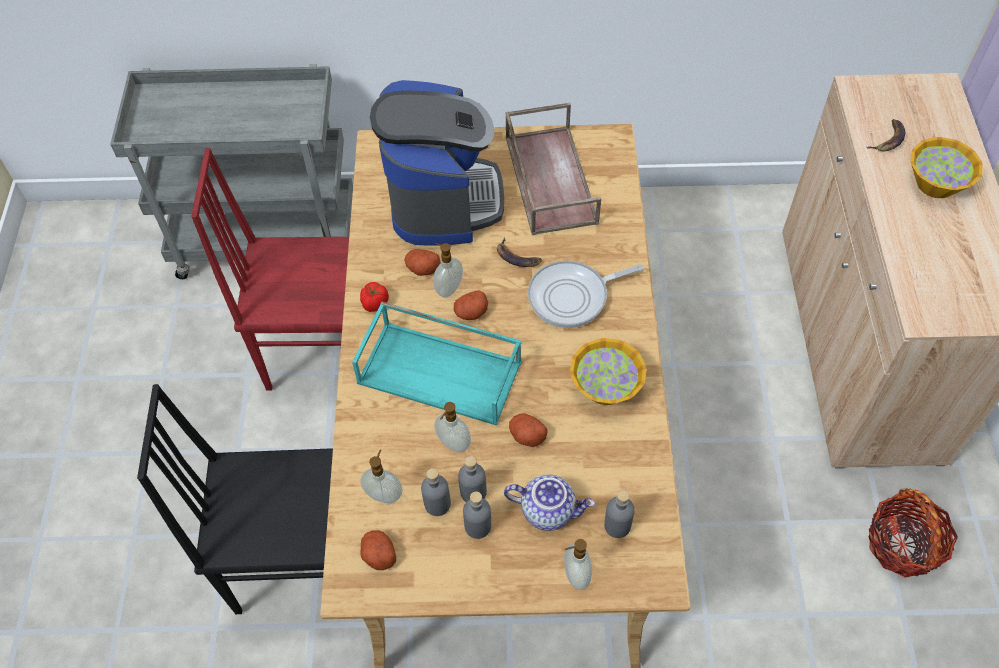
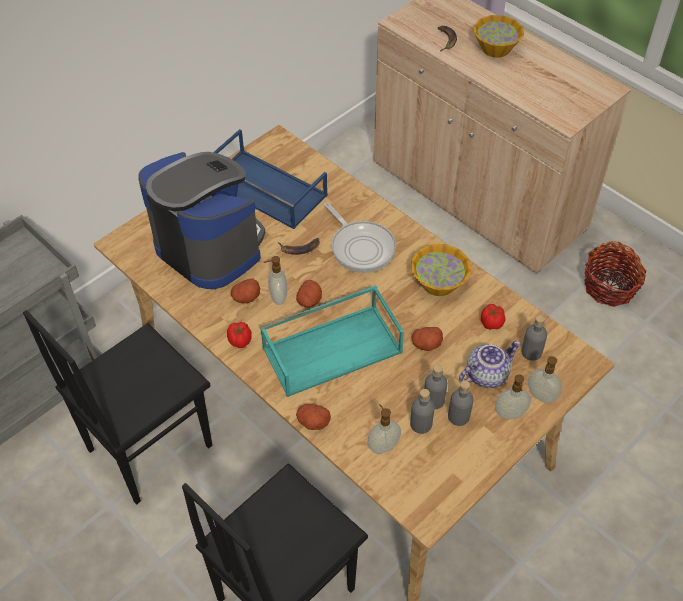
camera: 45 degrees left, 5 degrees down
red chair [191,148,349,391] -> black chair [23,310,212,505]
potato [360,530,396,570] -> potato moved to [296,404,331,430]
soap dispenser [435,402,471,452] -> soap dispenser moved to [495,374,531,419]
brown tray [506,103,601,235] -> blue tray [213,129,328,229]
frying pan [528,260,644,328] -> frying pan turned 60 degrees counterclockwise [324,203,396,273]
none -> tomato [481,304,505,330]

